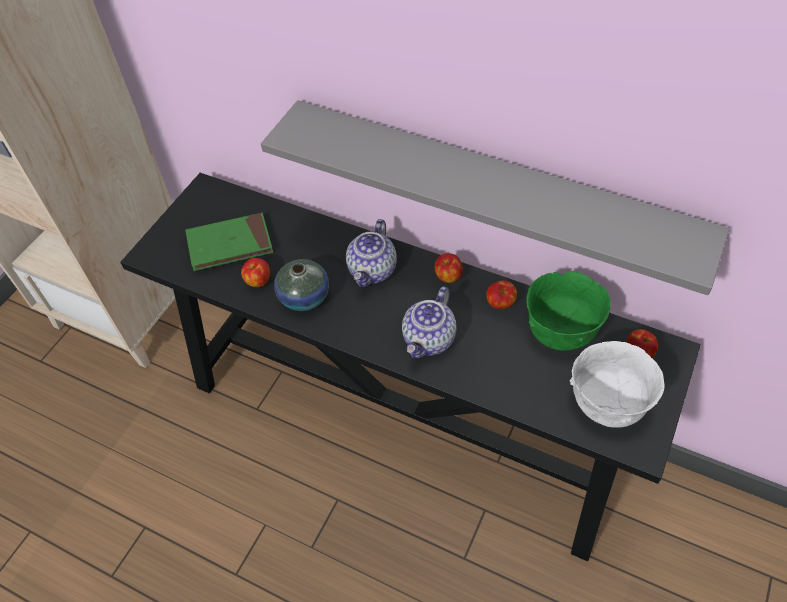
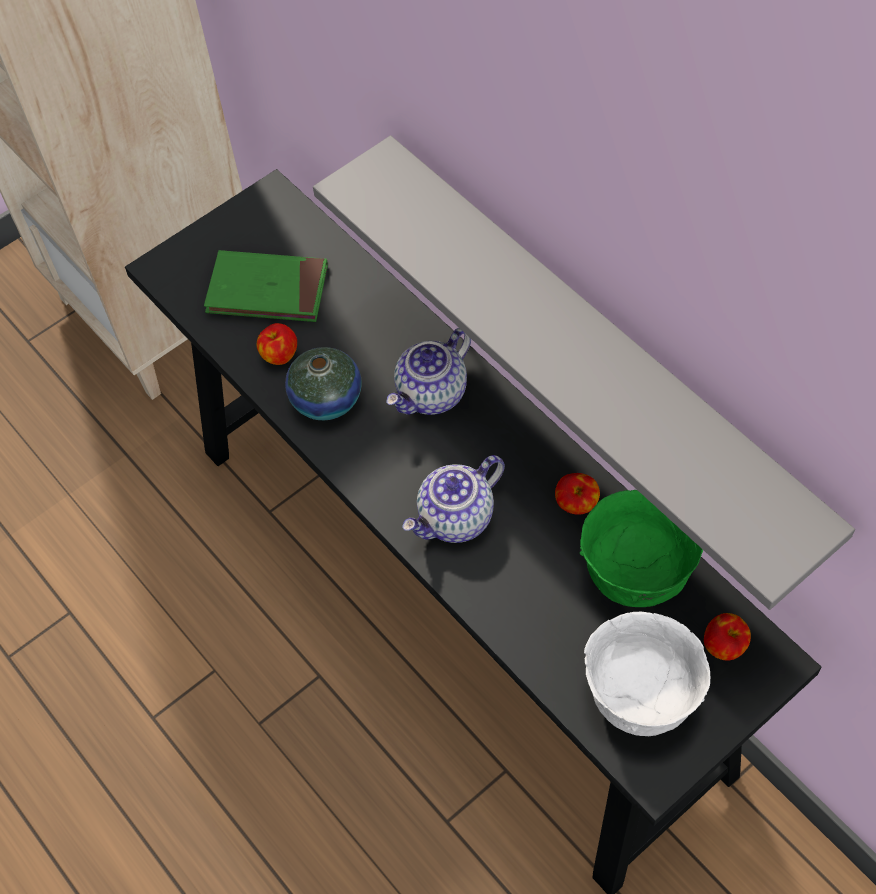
camera: 25 degrees right, 5 degrees up
apple [435,253,463,283] -> none

